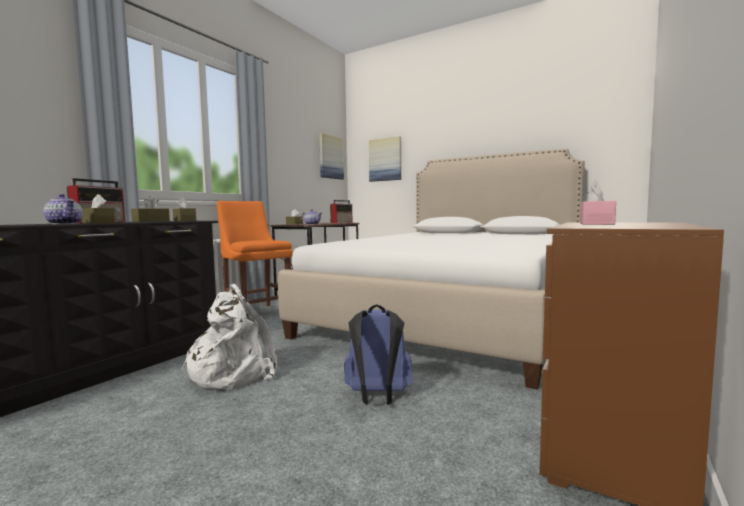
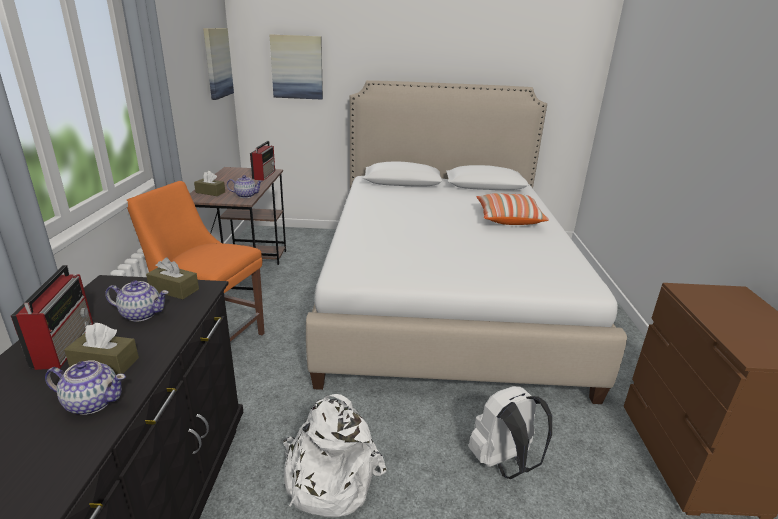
camera: 30 degrees left, 20 degrees up
brown tissue box [131,196,170,222] -> teapot [105,280,169,322]
blue backpack [344,304,412,405] -> white backpack [468,386,552,479]
pink tissue box [580,180,616,225] -> none
none -> pillow [477,193,549,225]

